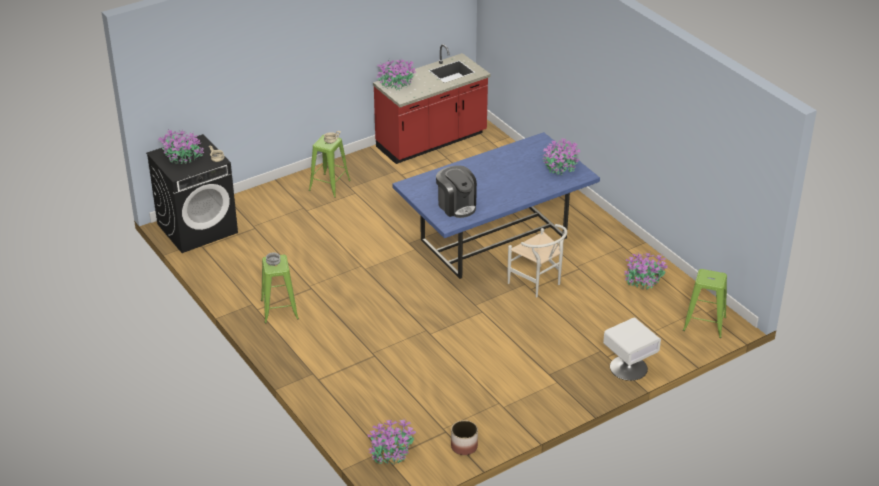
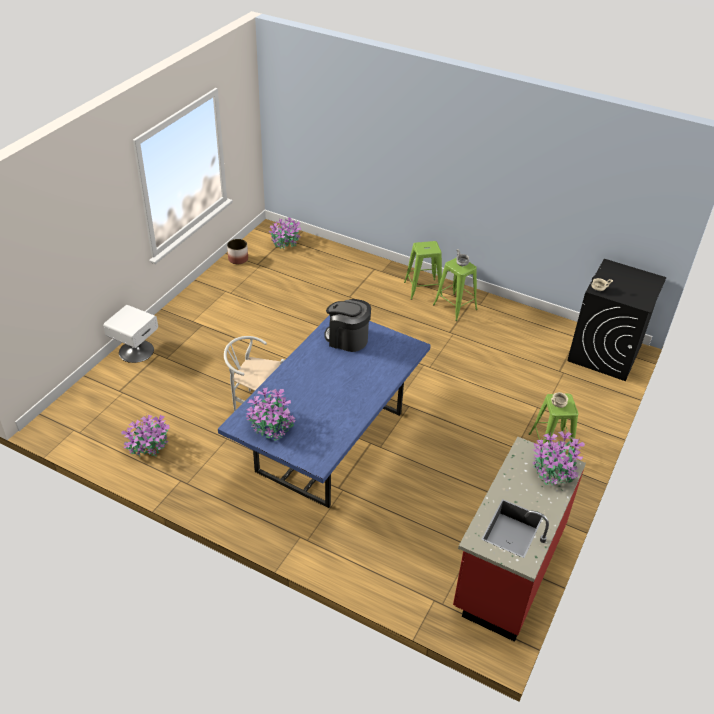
camera: 150 degrees right, 5 degrees up
potted plant [158,129,204,164] -> none
green stool [683,269,727,338] -> green stool moved to [404,241,443,300]

